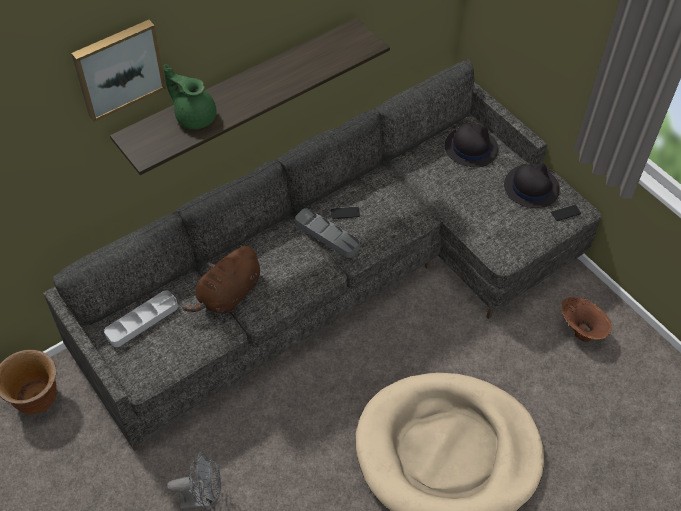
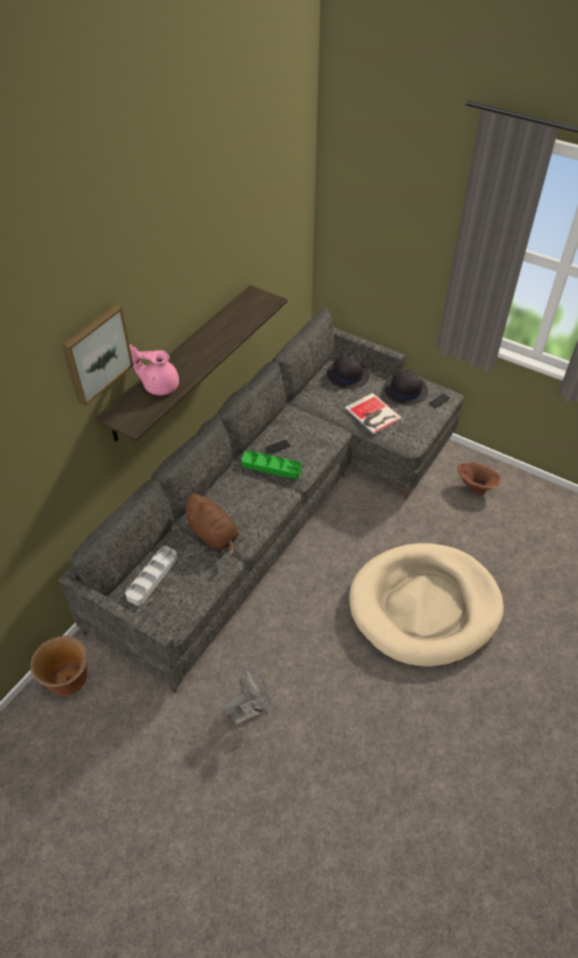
camera: 20 degrees left, 5 degrees down
green teapot [164,64,216,129] -> pink teapot [129,345,179,395]
brown plush toy [183,245,260,313] -> brown plush toy turned 60 degrees counterclockwise [181,494,239,558]
grey tray [295,208,360,258] -> green tray [241,451,302,479]
none -> book [345,393,402,434]

